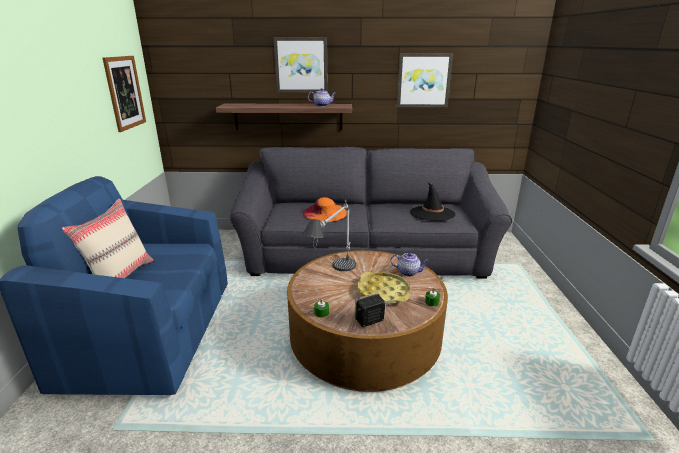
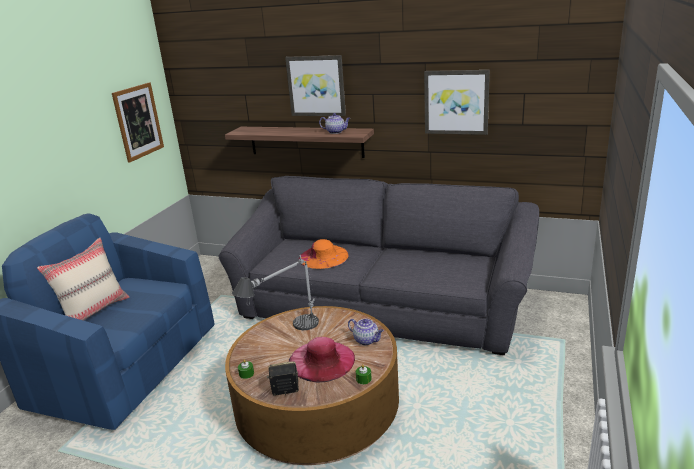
camera: 20 degrees right, 0 degrees up
yellow tray [358,272,410,304] -> pink hat [289,337,355,383]
black hat [410,182,455,221] -> none

